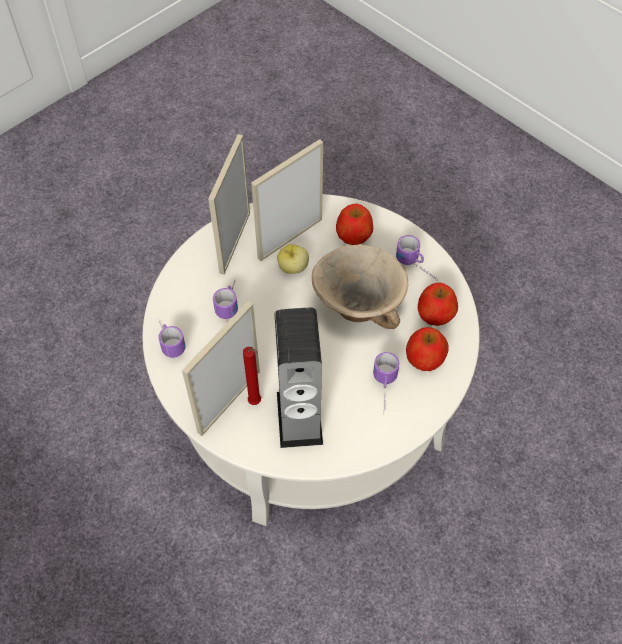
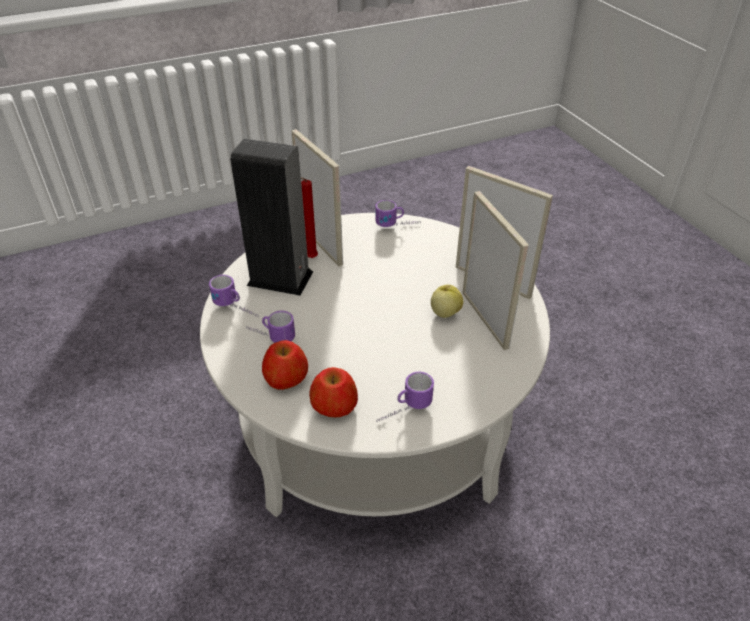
camera: 110 degrees right, 15 degrees down
mug [213,280,238,319] -> mug moved to [209,275,259,317]
beige bowl [312,245,408,329] -> none
apple [336,204,373,245] -> none

